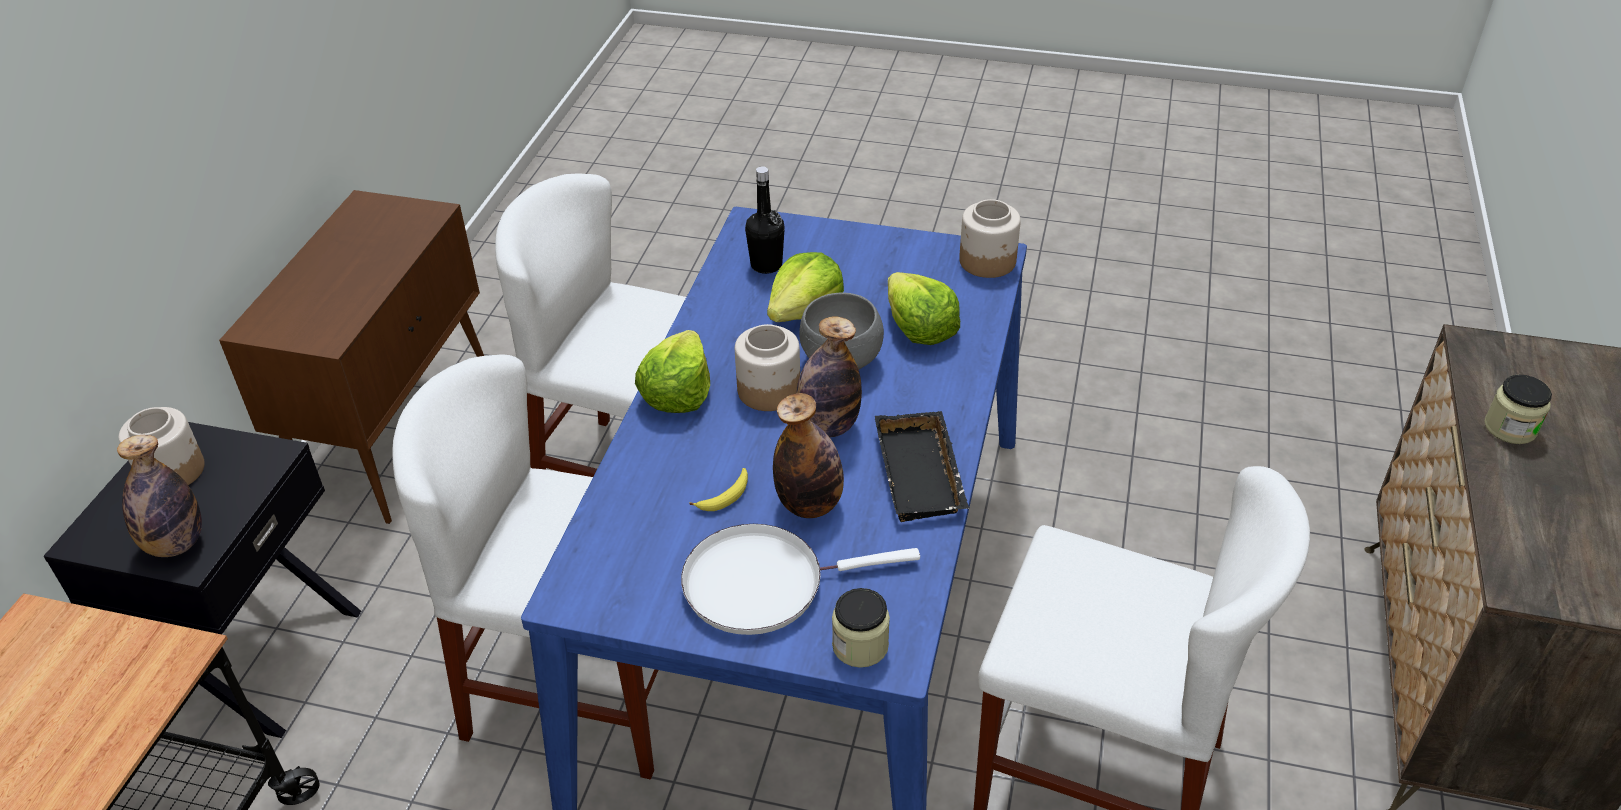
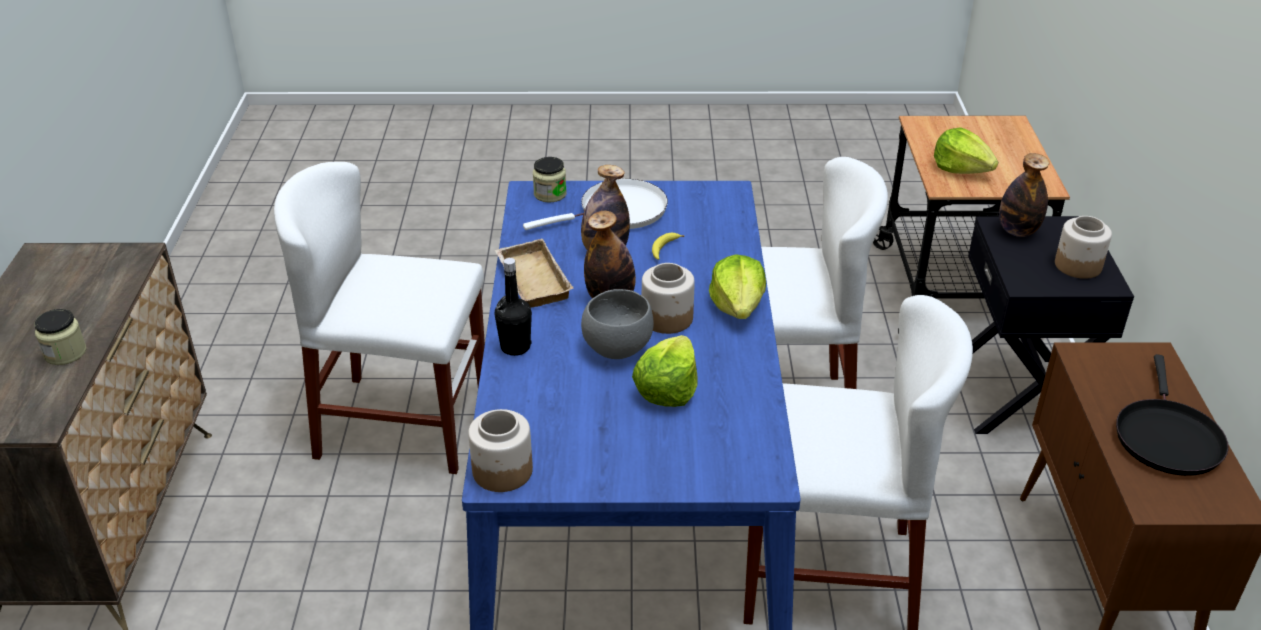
camera: 165 degrees right, 5 degrees down
black bottle [745,166,785,274] -> black bottle moved to [495,258,532,356]
black tray [875,411,969,522] -> beige tray [495,239,574,308]
lettuce [888,272,960,345] -> lettuce moved to [934,127,998,174]
none -> black frying pan [1116,354,1229,476]

